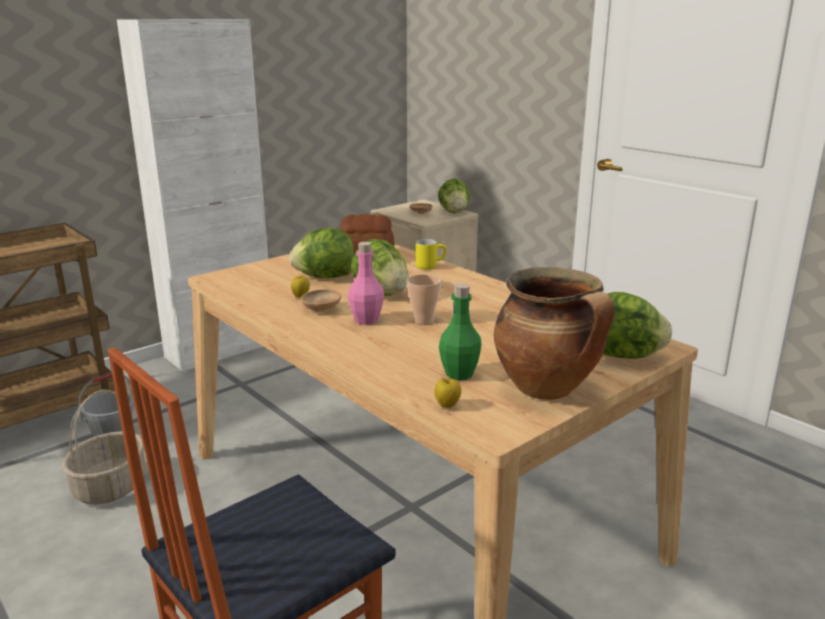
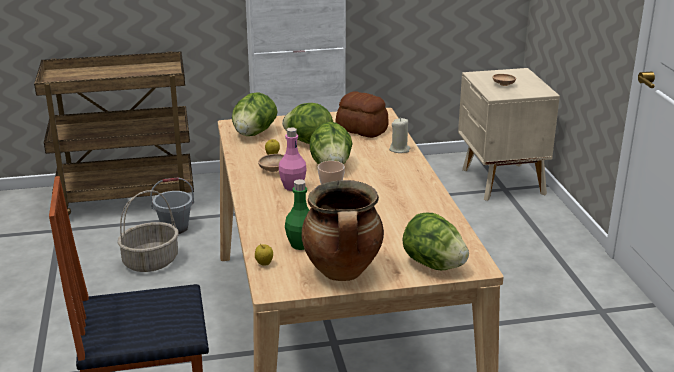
camera: 30 degrees right, 5 degrees up
yellow mug [416,239,447,270] -> beige candle [389,118,410,153]
lettuce [438,178,470,213] -> lettuce moved to [232,92,278,136]

